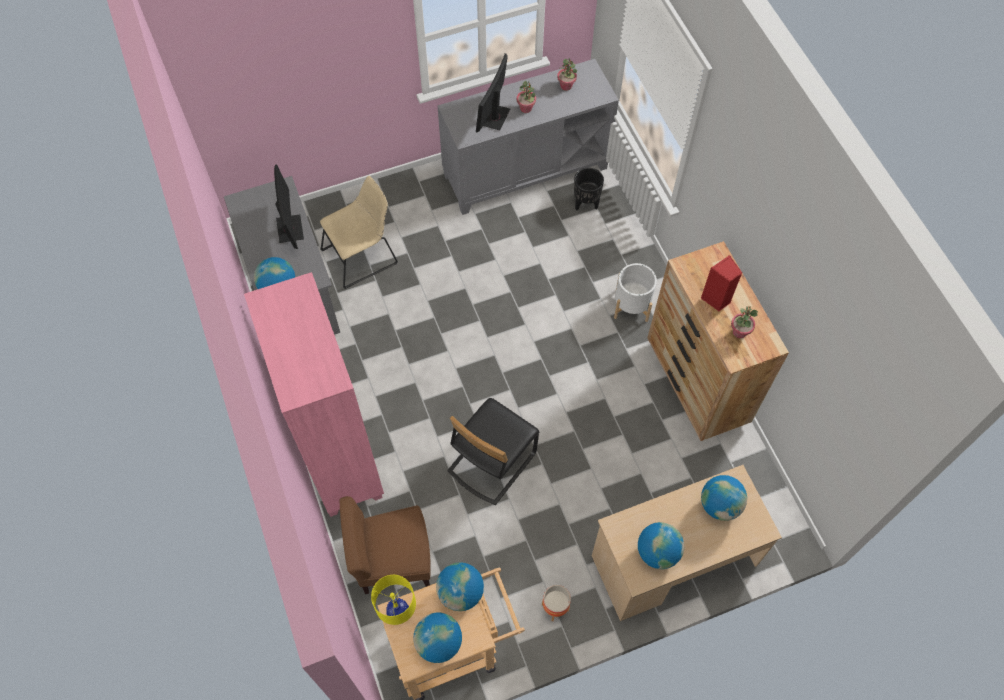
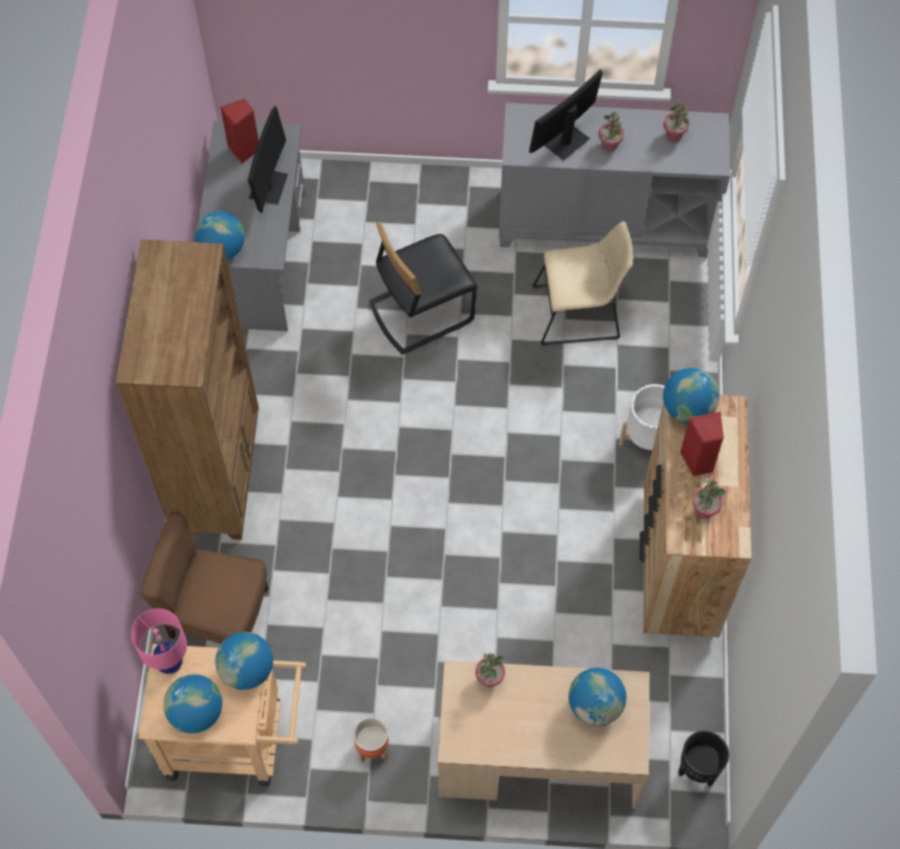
camera: 25 degrees right, 0 degrees up
pink bookcase [244,272,384,517] -> brown bookcase [116,239,259,540]
beige chair [320,176,398,289] -> beige chair moved to [532,221,633,346]
yellow table lamp [371,575,416,625] -> pink table lamp [131,609,187,675]
black chair [447,398,539,505] -> black chair moved to [369,221,478,355]
black planter [574,168,604,210] -> black planter moved to [678,731,729,787]
globe [638,522,684,569] -> globe moved to [663,368,720,424]
none -> red speaker [221,99,259,164]
none -> potted plant [475,653,505,687]

